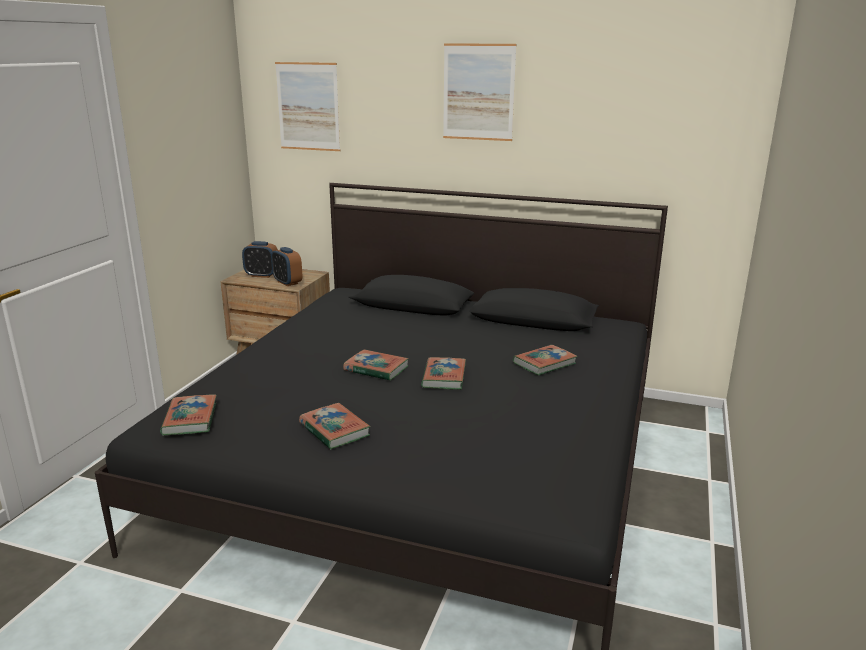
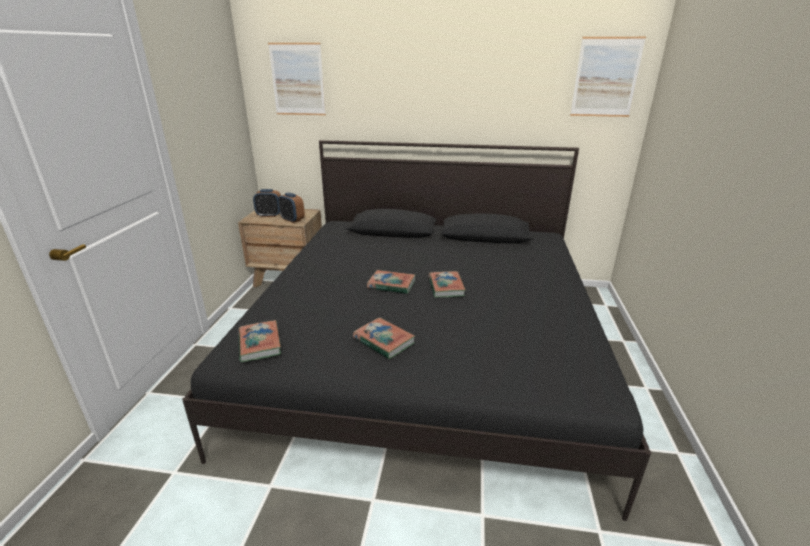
camera: 10 degrees left, 5 degrees up
picture [443,43,516,141] -> picture moved to [570,37,646,117]
book [513,345,577,375] -> none

